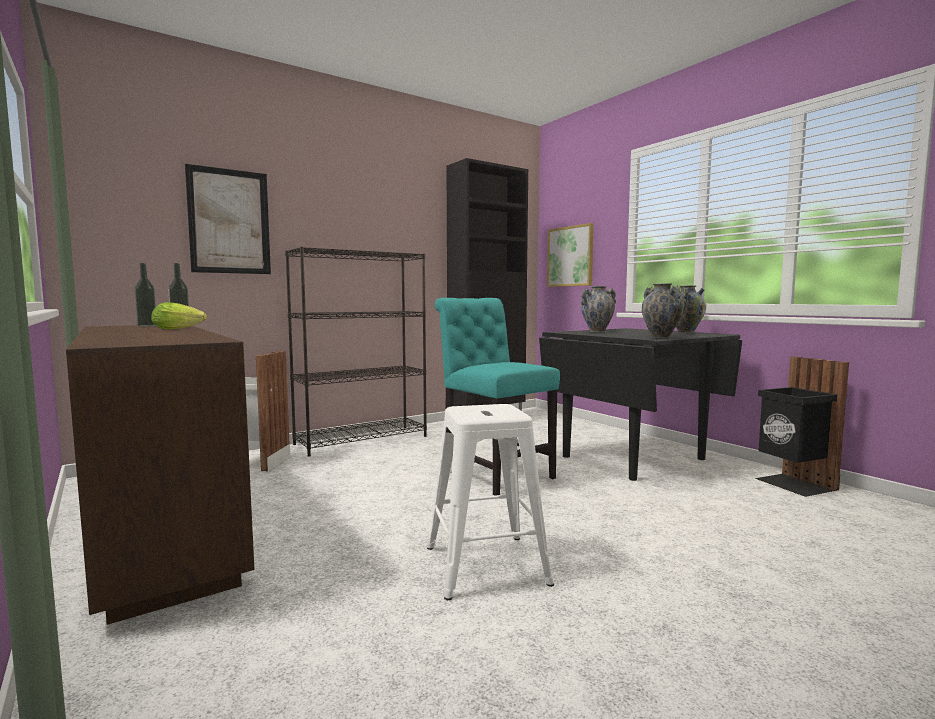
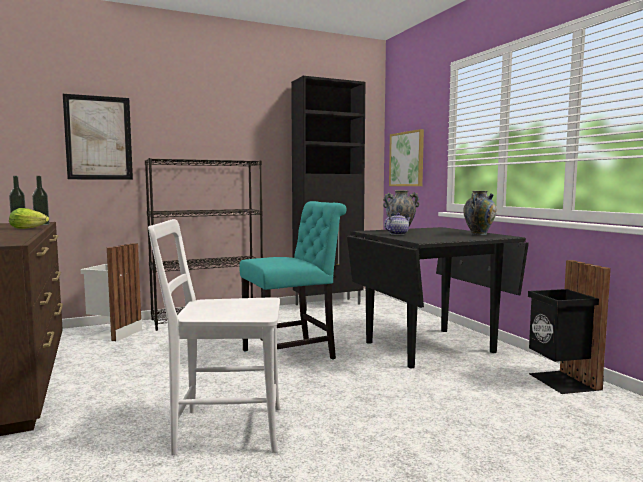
camera: 10 degrees right, 0 degrees up
white stool [427,404,554,600] -> white chair [148,219,281,455]
turquoise chair [435,298,560,496] -> turquoise chair turned 90 degrees clockwise [239,201,347,360]
vase [642,283,683,338] -> none
none -> teapot [384,213,411,235]

